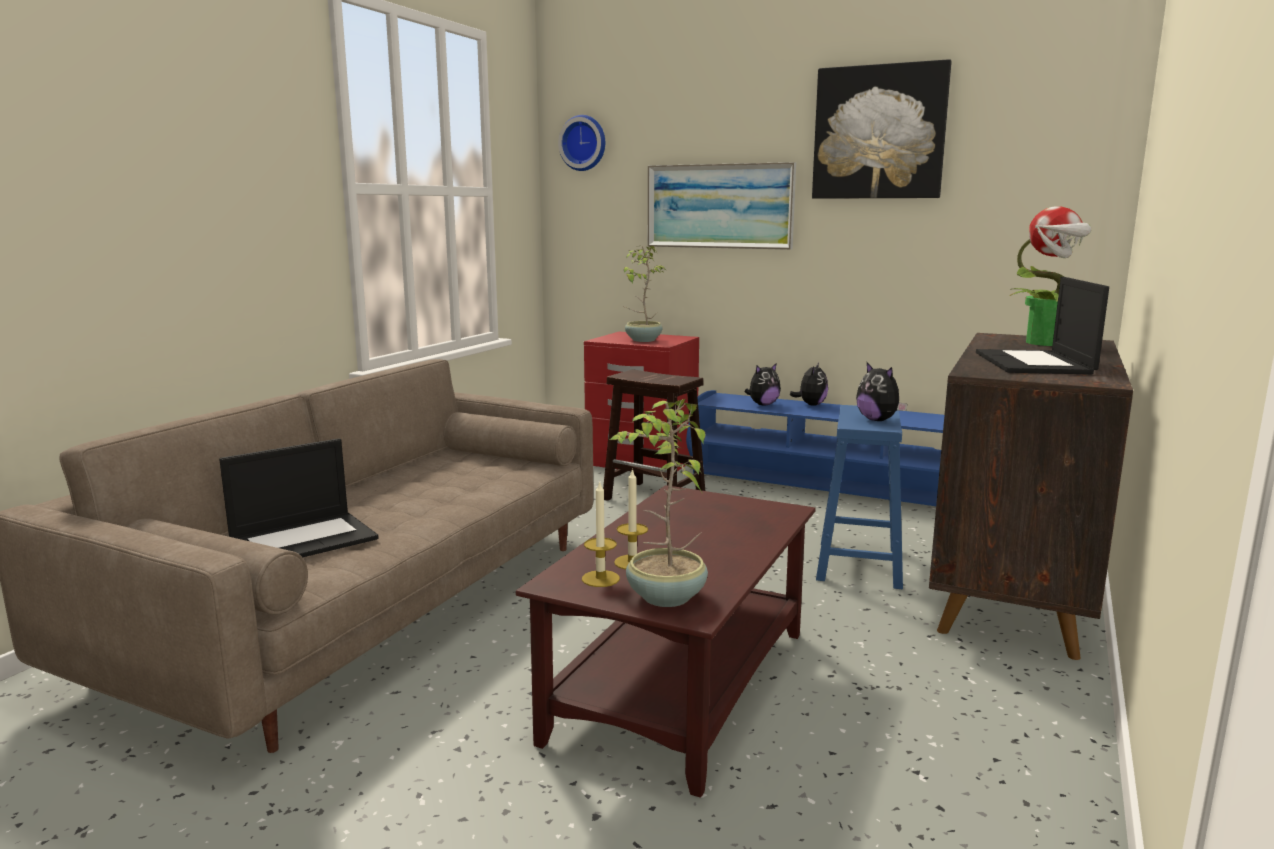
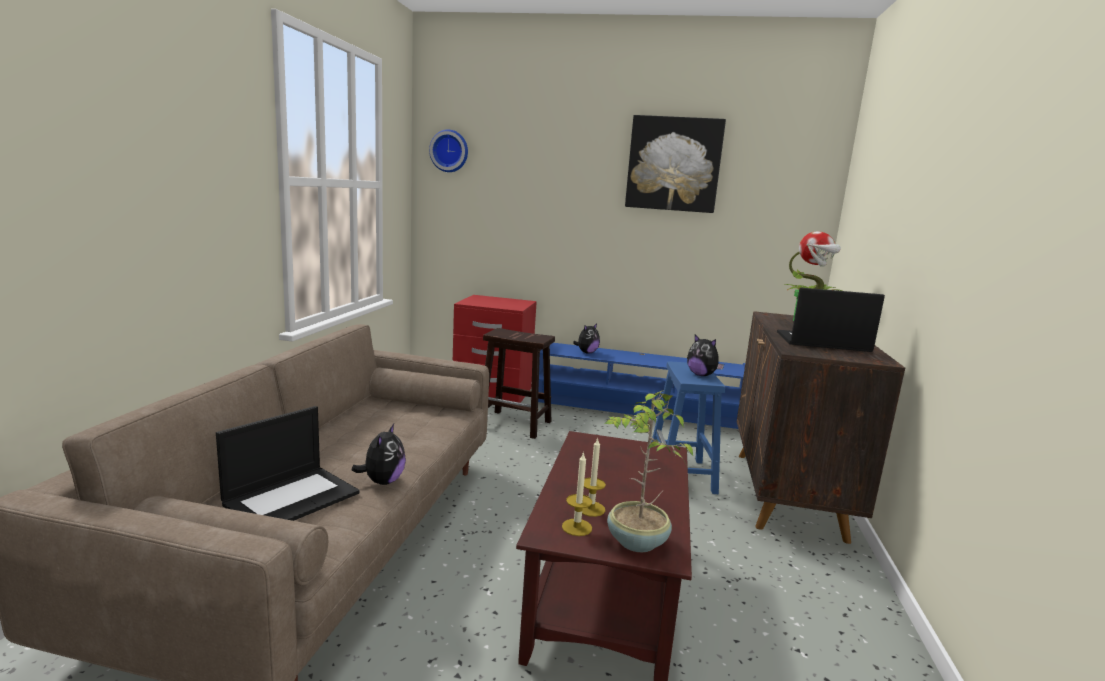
camera: 15 degrees left, 0 degrees up
potted plant [624,246,666,342] -> none
picture [648,162,796,250] -> none
plush toy [790,363,828,405] -> plush toy moved to [351,424,406,485]
laptop [976,277,1109,374] -> laptop turned 105 degrees clockwise [777,287,885,352]

